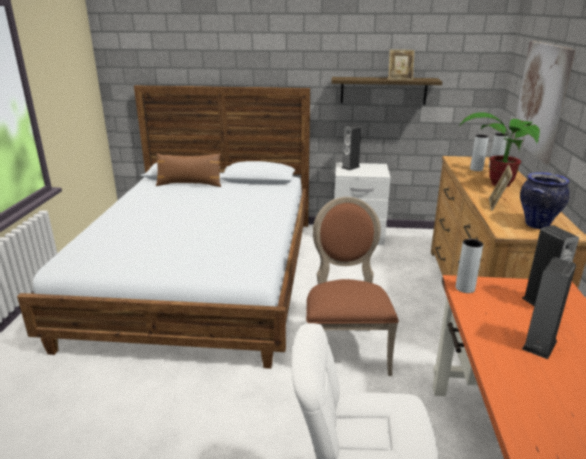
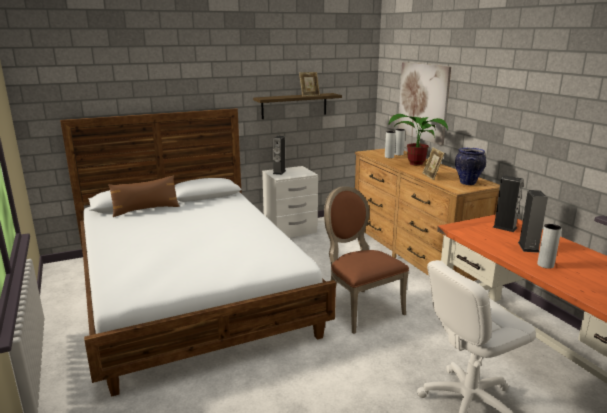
camera: 30 degrees left, 5 degrees down
grey vase [456,239,483,293] -> grey vase moved to [537,224,562,269]

